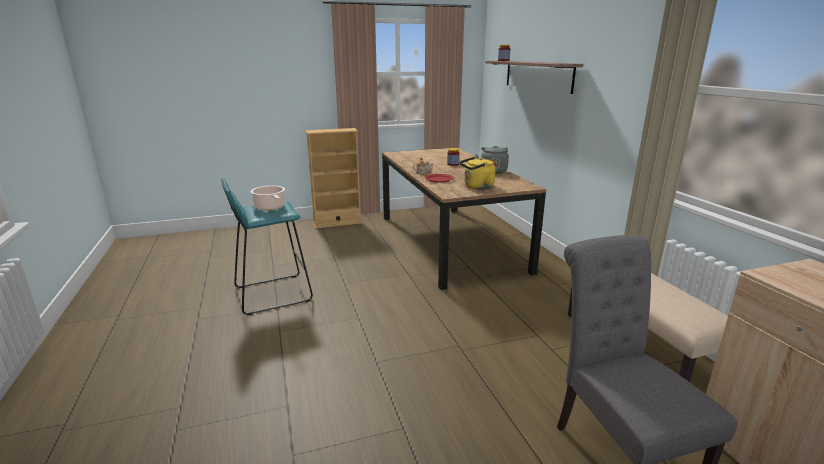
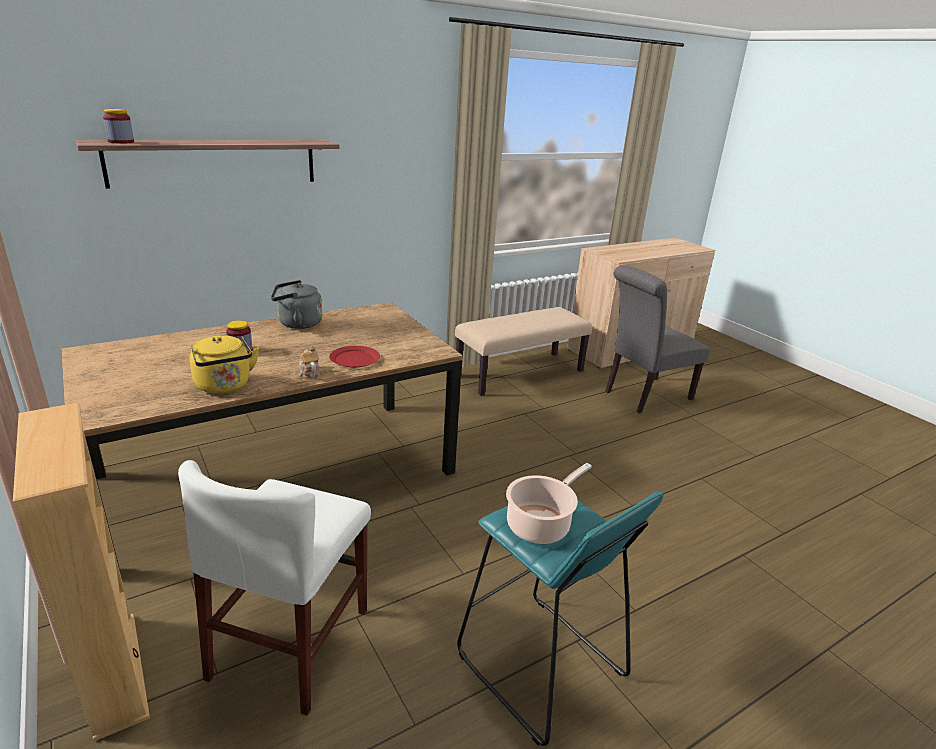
camera: 105 degrees left, 5 degrees up
yellow kettle [460,157,495,189] -> yellow kettle moved to [190,336,259,394]
none -> white chair [178,460,371,716]

